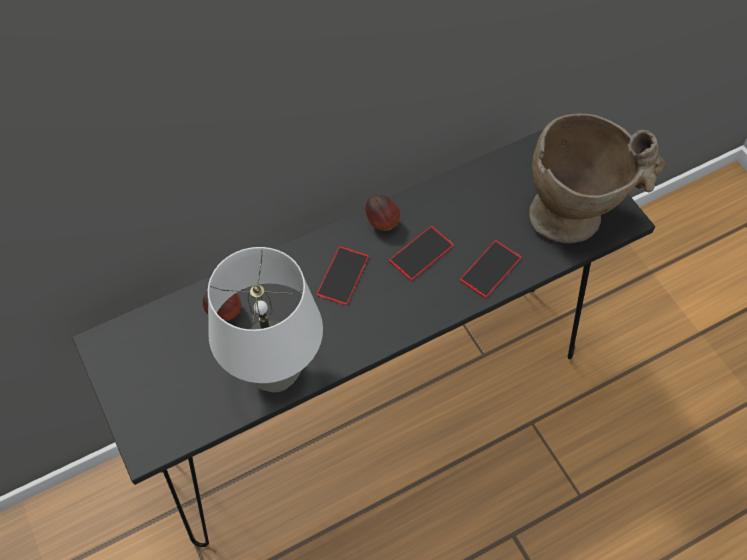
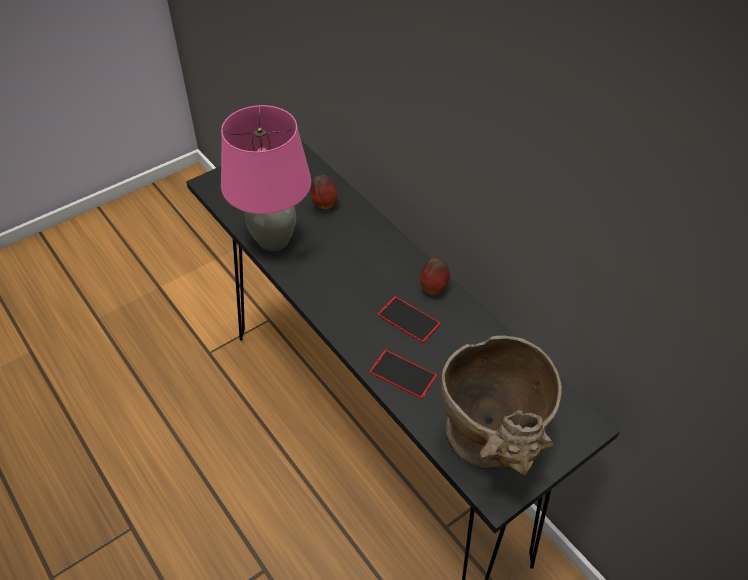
camera: 80 degrees right, 10 degrees down
white table lamp [208,247,323,392] -> pink table lamp [221,105,311,251]
phone [317,246,369,305] -> none

